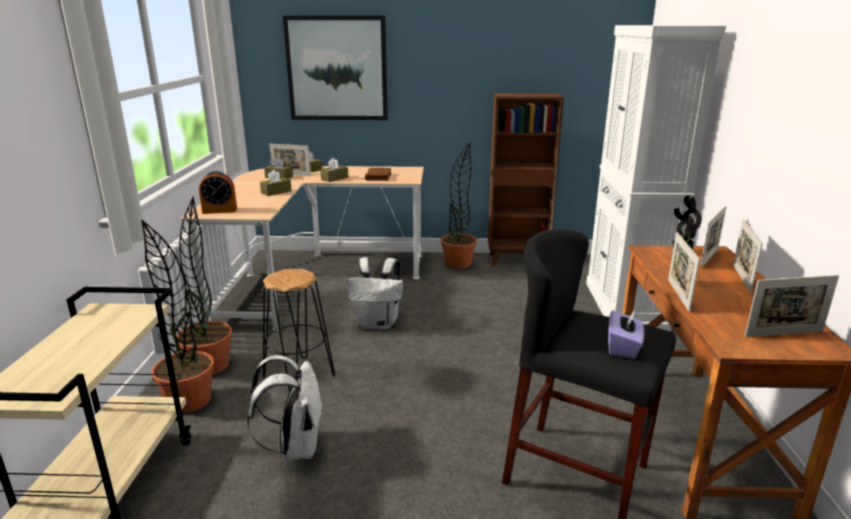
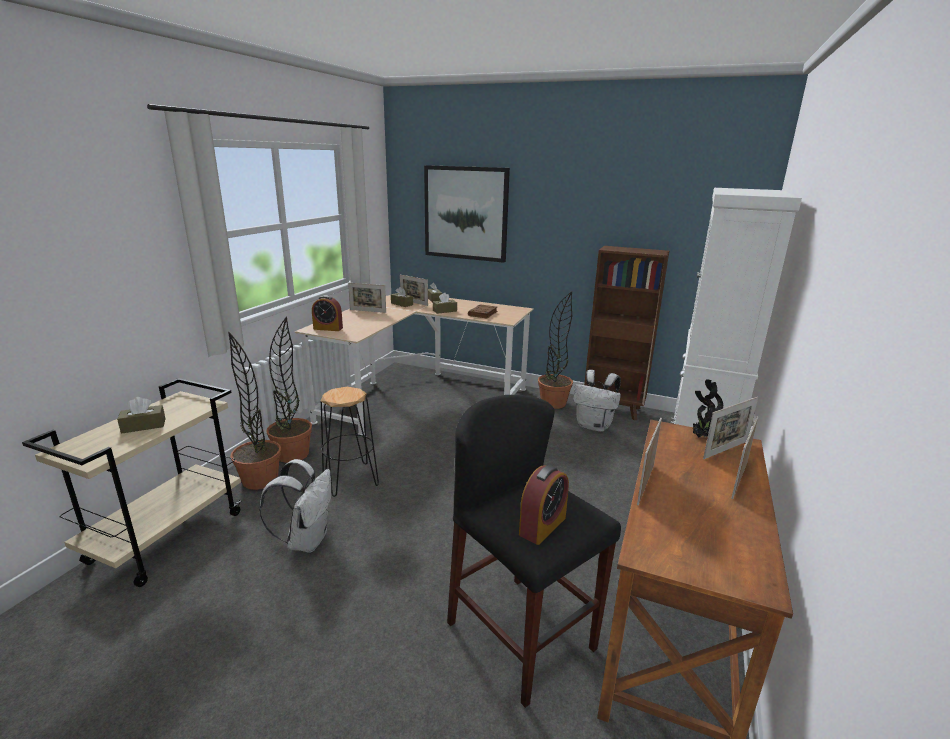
camera: 20 degrees right, 0 degrees up
brown tissue box [260,170,292,196] -> brown tissue box moved to [117,397,165,434]
white backpack [347,257,403,330] -> white backpack moved to [573,370,621,432]
purple tissue box [608,309,644,359] -> alarm clock [519,465,569,545]
picture frame [745,275,839,337] -> picture frame moved to [348,283,386,313]

